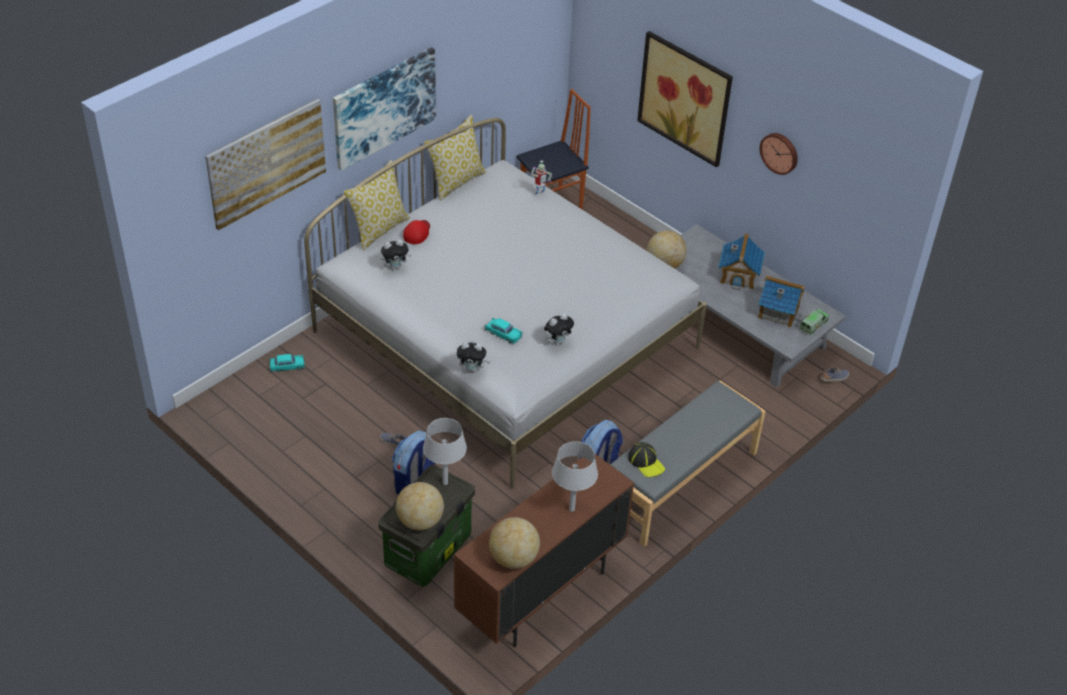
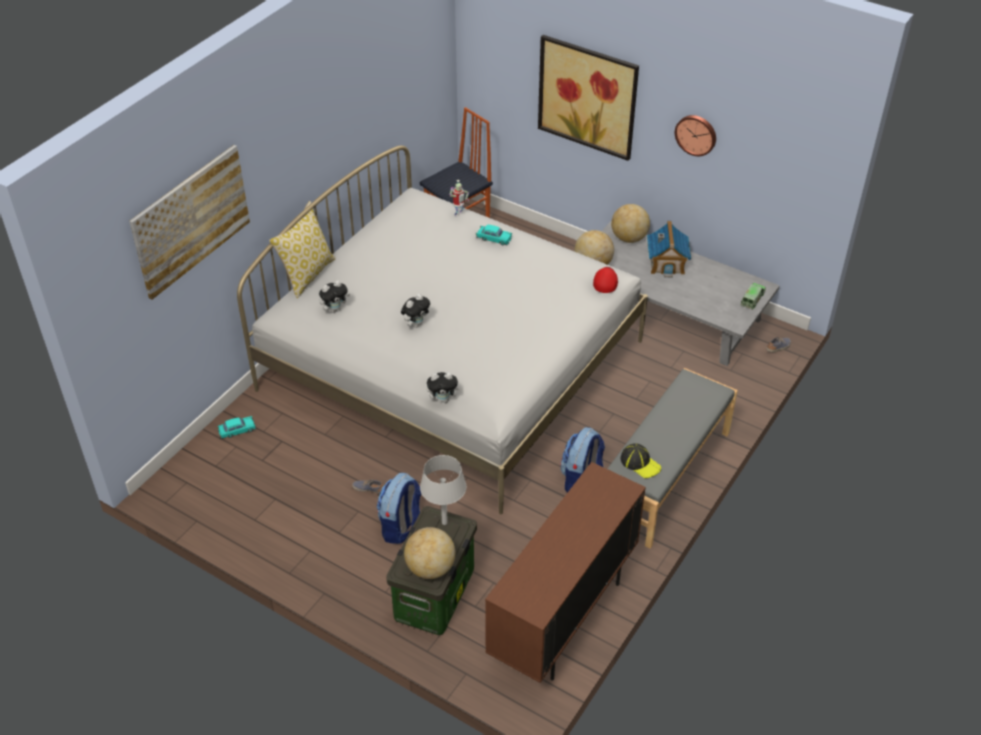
camera: 10 degrees left, 0 degrees up
picture [333,47,436,171] -> none
red cap [403,220,430,244] -> red cap moved to [593,267,618,293]
pillow [424,114,487,201] -> none
turquoise toy car [485,318,523,344] -> turquoise toy car moved to [476,225,512,245]
globe [489,517,540,569] -> globe moved to [611,204,650,243]
plush toy [544,313,574,346] -> plush toy moved to [401,294,430,328]
grey table lamp [552,441,598,512] -> none
toy house [758,275,805,328] -> none

